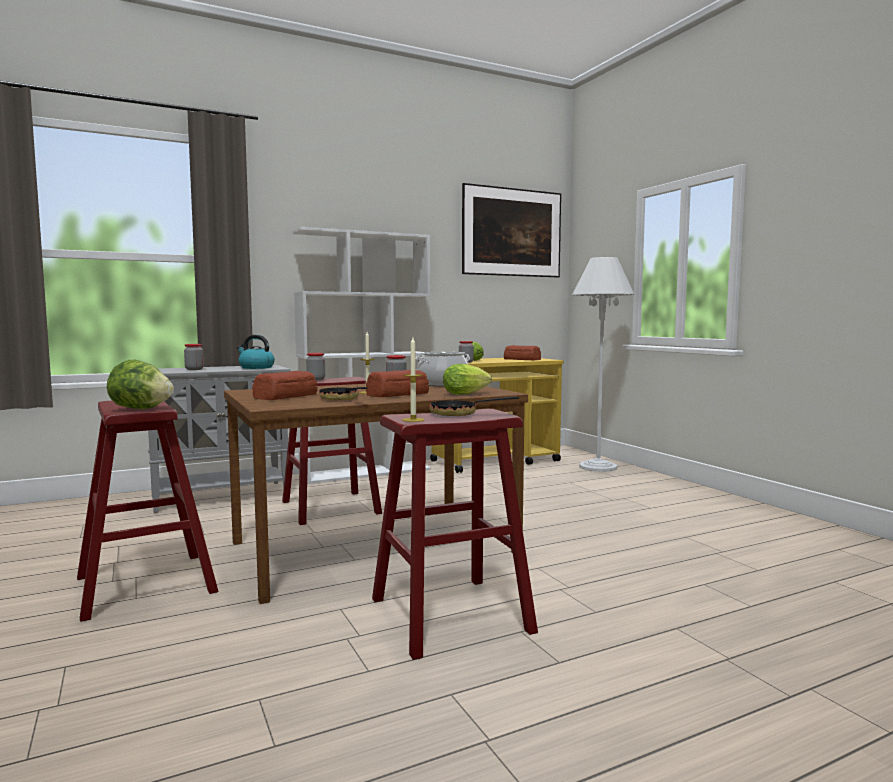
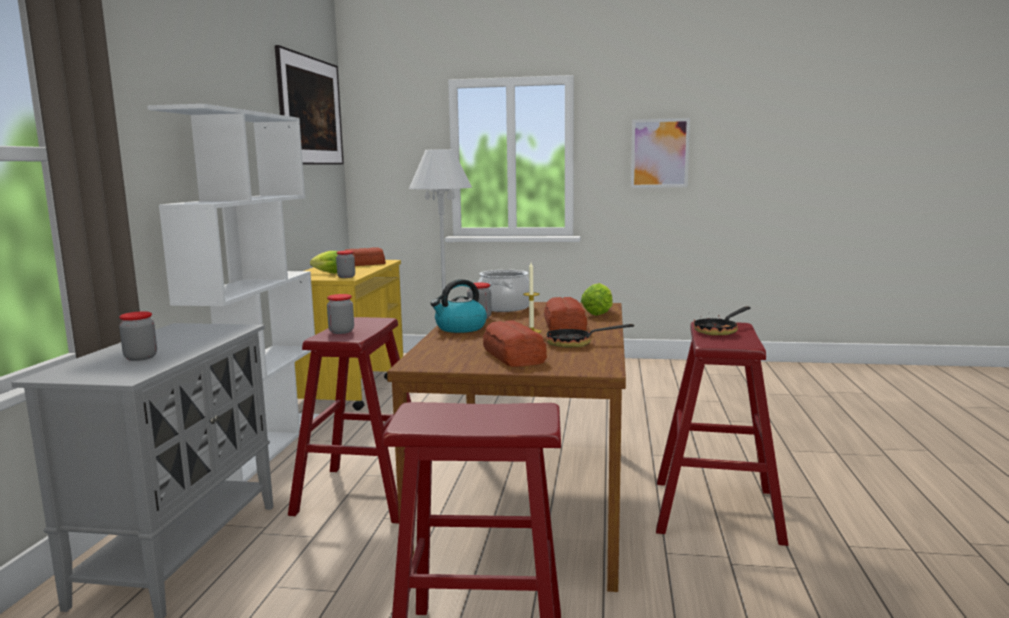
camera: 55 degrees left, 5 degrees up
lettuce [107,360,174,409] -> none
kettle [237,335,275,369] -> kettle moved to [430,279,487,333]
candle [402,338,424,422] -> none
none -> picture [631,118,690,188]

